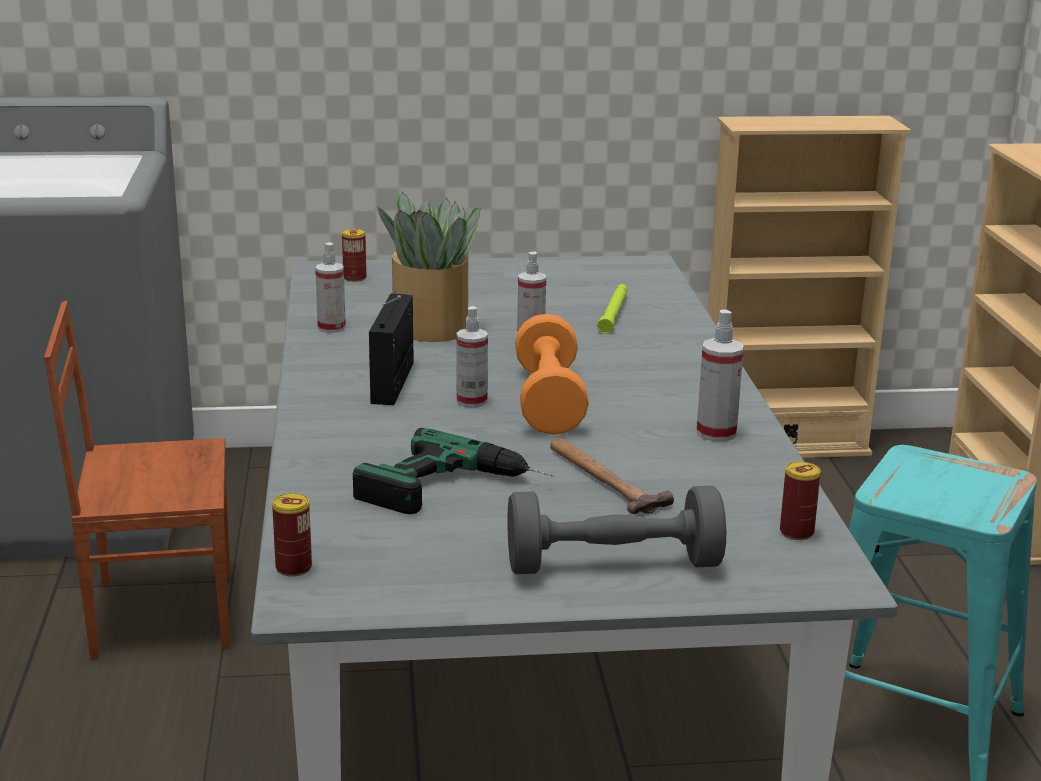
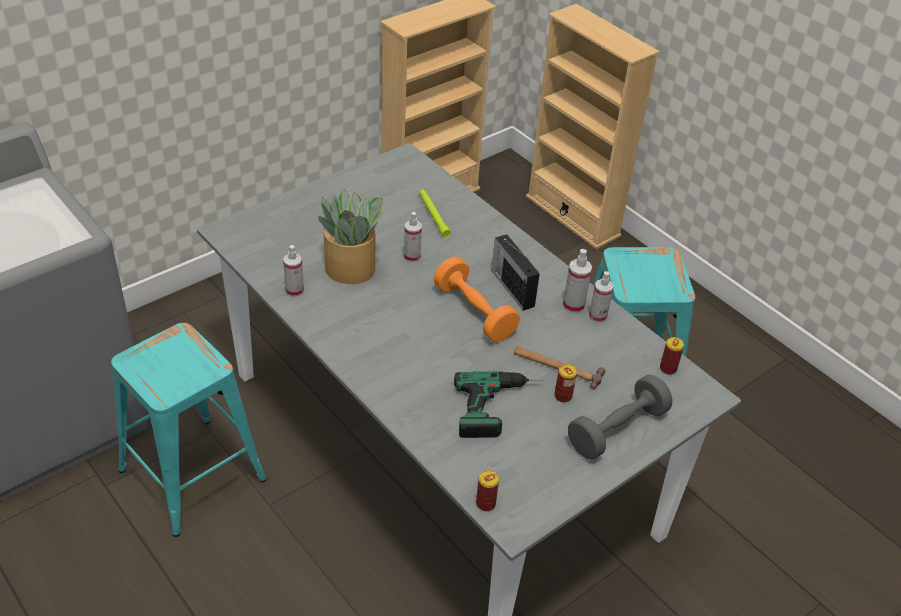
camera: 35 degrees left, 20 degrees up
brown chair [44,301,230,660] -> turquoise stool [111,323,266,537]
can [342,229,366,282] -> can moved to [554,364,577,403]
radio [369,294,414,405] -> radio moved to [492,234,540,311]
spray bottle [456,306,488,408] -> spray bottle moved to [589,271,614,323]

